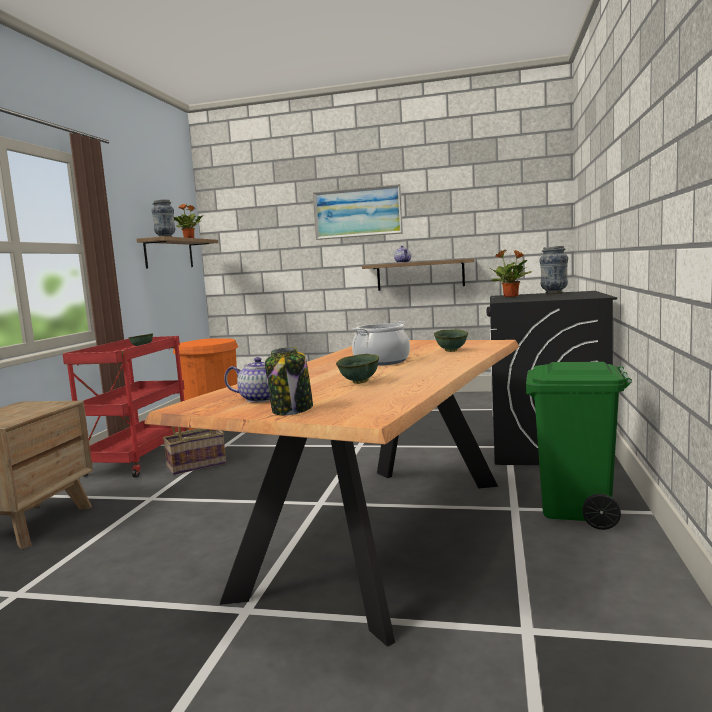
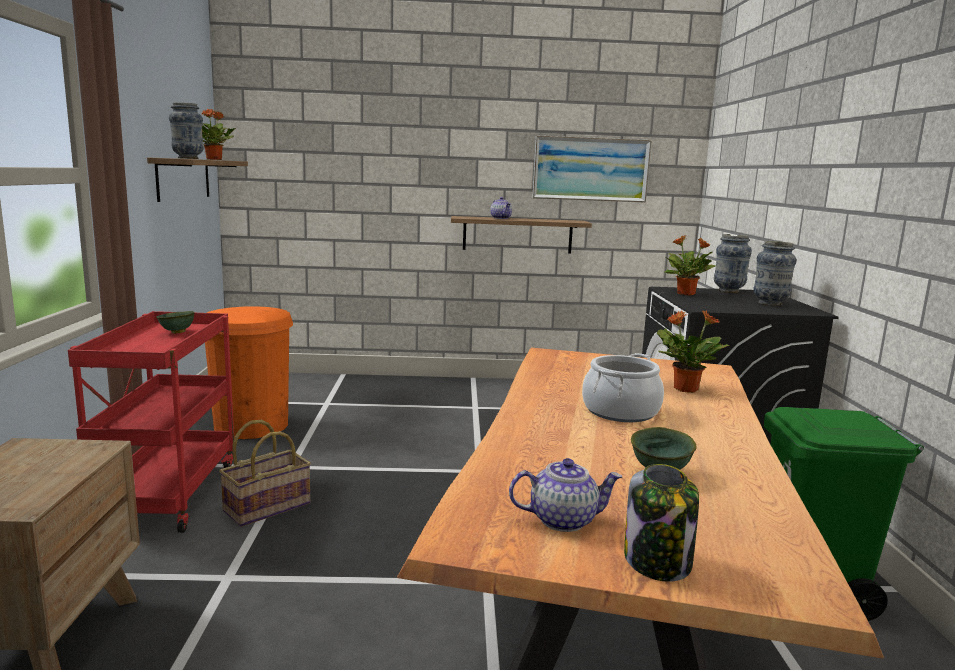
camera: 15 degrees left, 5 degrees up
picture [313,184,403,240] -> picture moved to [532,136,652,203]
green bowl [434,329,468,352] -> potted plant [657,310,730,393]
none -> vase [753,241,797,306]

